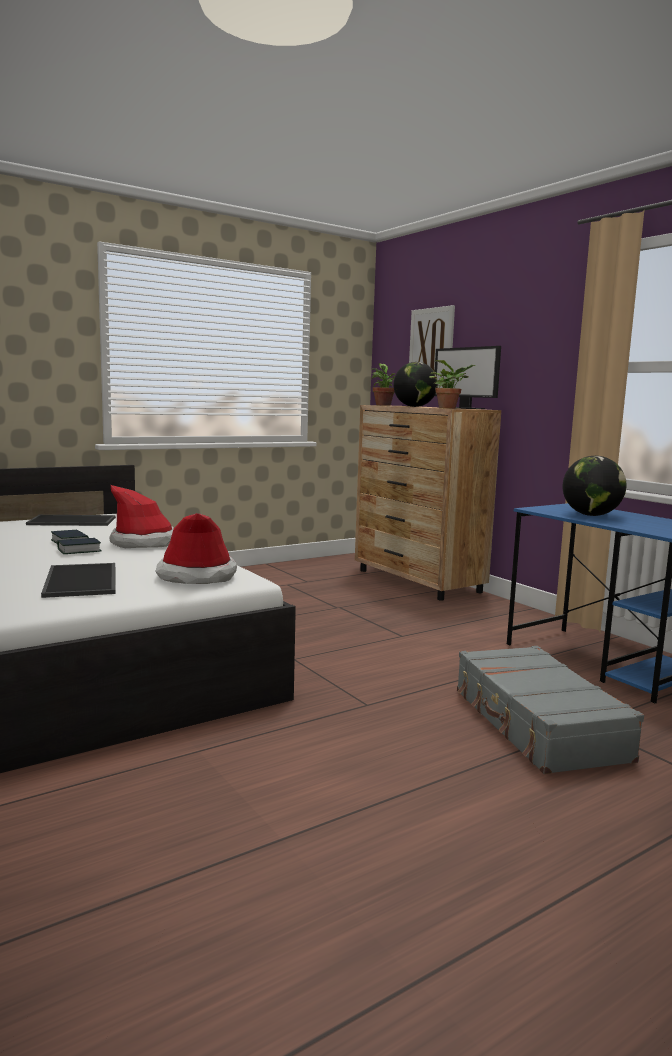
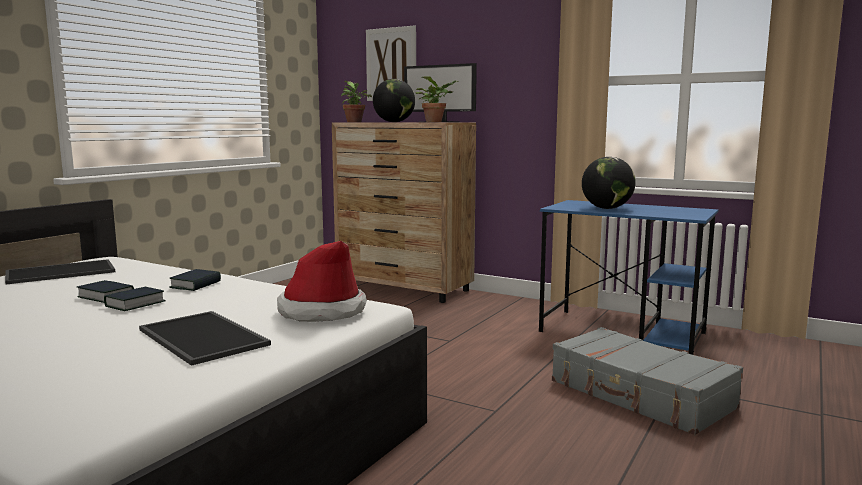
camera: 25 degrees left, 0 degrees up
hat [109,485,174,548] -> book [169,269,221,291]

